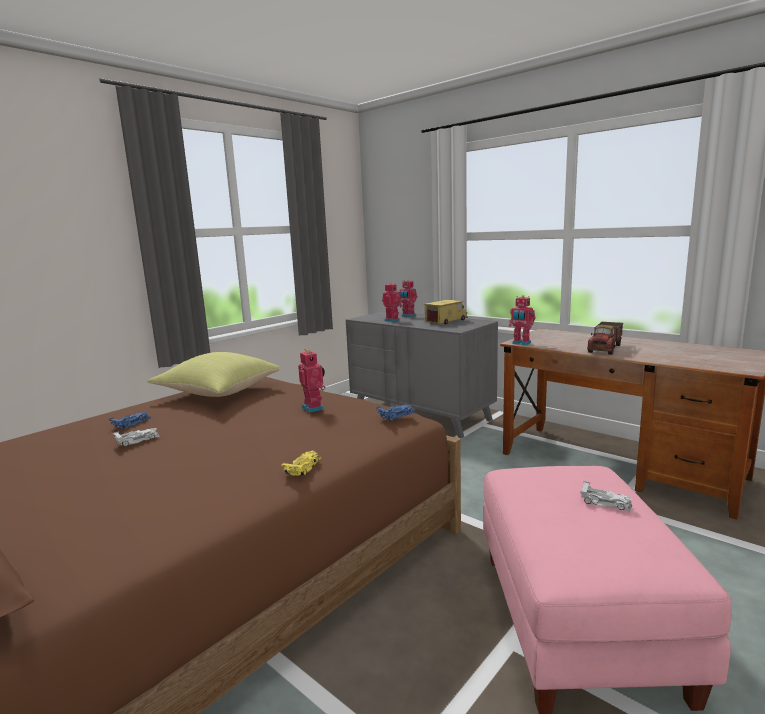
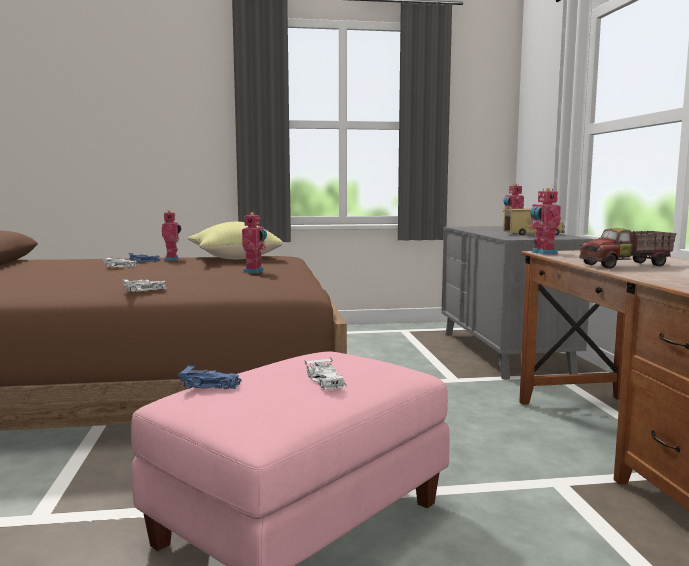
camera: 40 degrees right, 5 degrees down
yellow toy car [281,451,321,476] -> white toy car [122,279,167,292]
blue toy car [376,405,415,420] -> blue toy car moved to [178,365,242,389]
toy robot [382,282,402,322] -> toy robot moved to [162,210,181,261]

